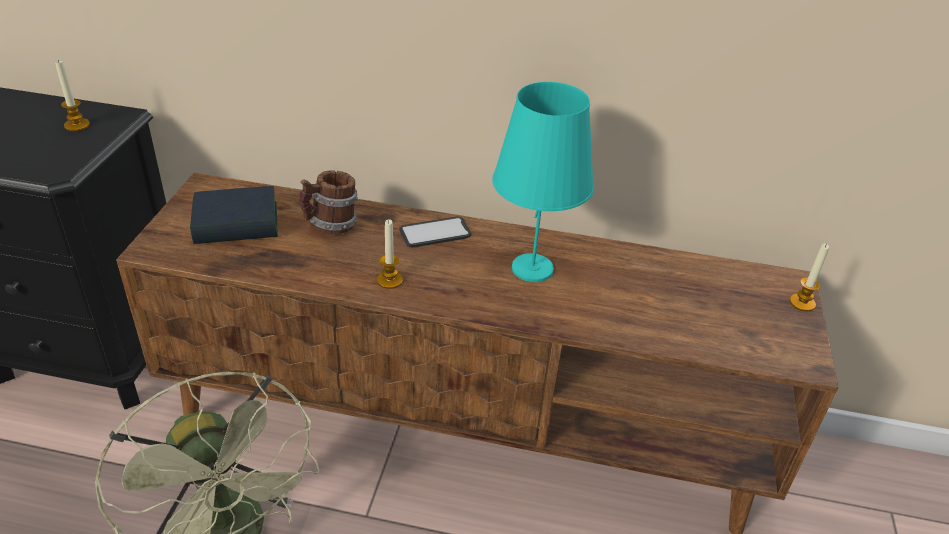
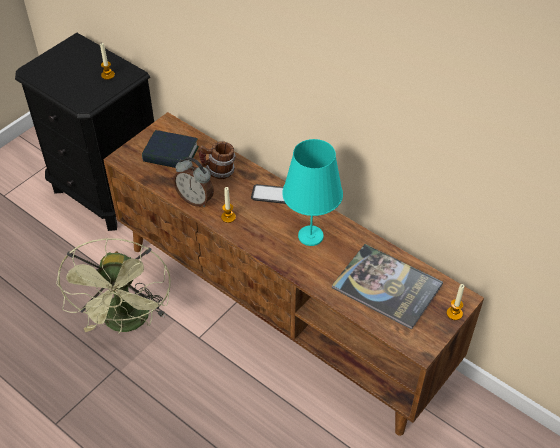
camera: 30 degrees right, 10 degrees up
none -> alarm clock [173,157,214,207]
none -> book [332,244,443,330]

